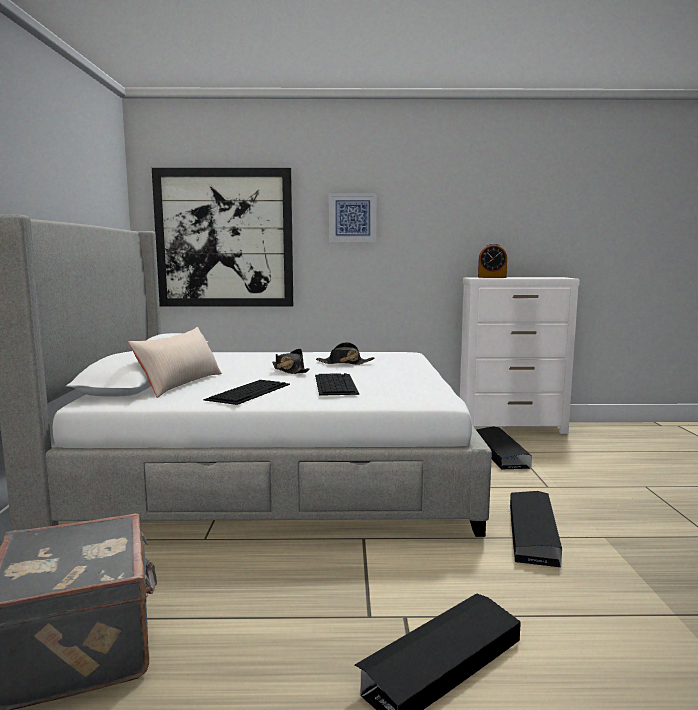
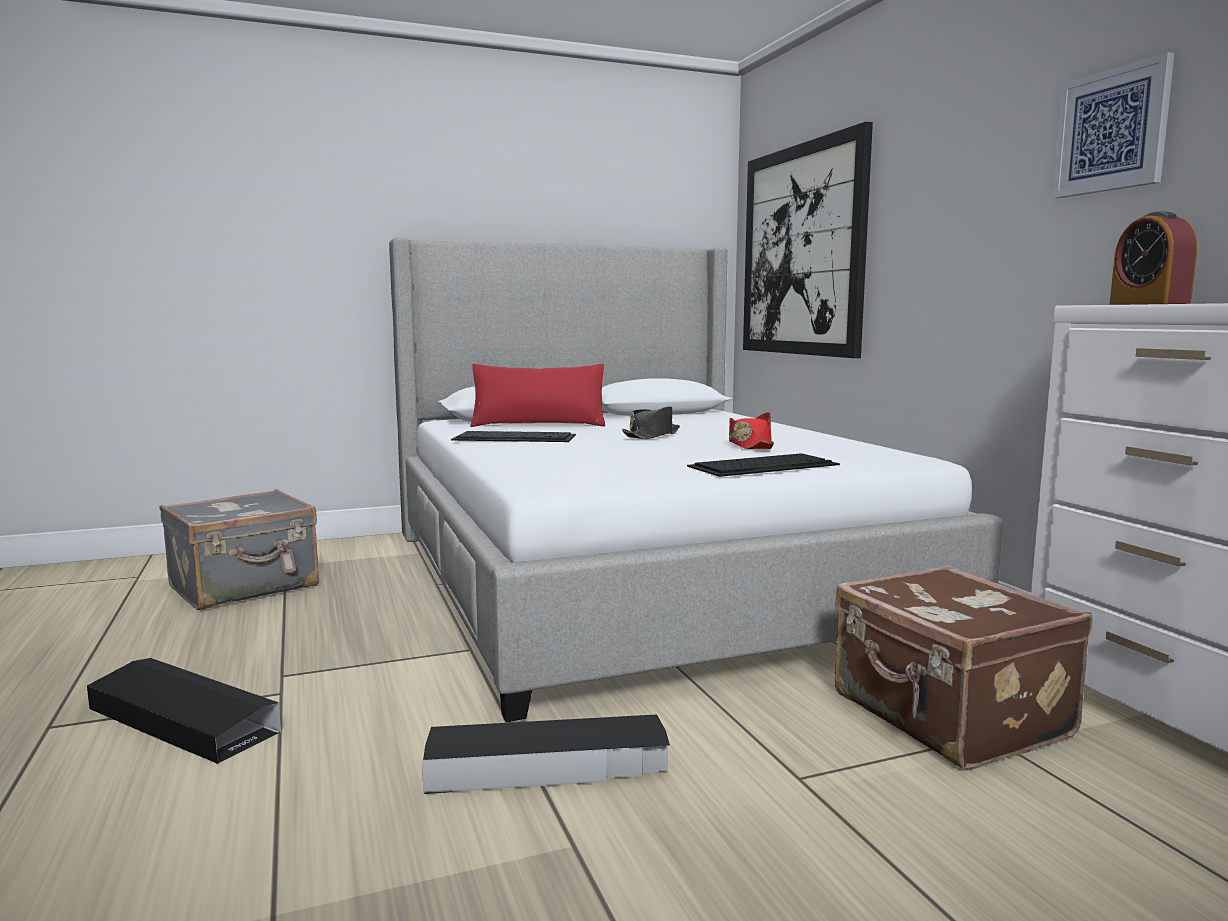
camera: 70 degrees right, 0 degrees up
beige pillow [128,327,222,398] -> red pillow [470,364,605,427]
keyboard [315,373,359,396] -> keyboard moved to [687,453,840,477]
black hat [316,342,375,365] -> red hat [729,412,774,449]
picture [329,193,377,242] -> picture moved to [1052,52,1174,198]
black storage box [476,426,532,469] -> brown suitcase [835,566,1093,770]

